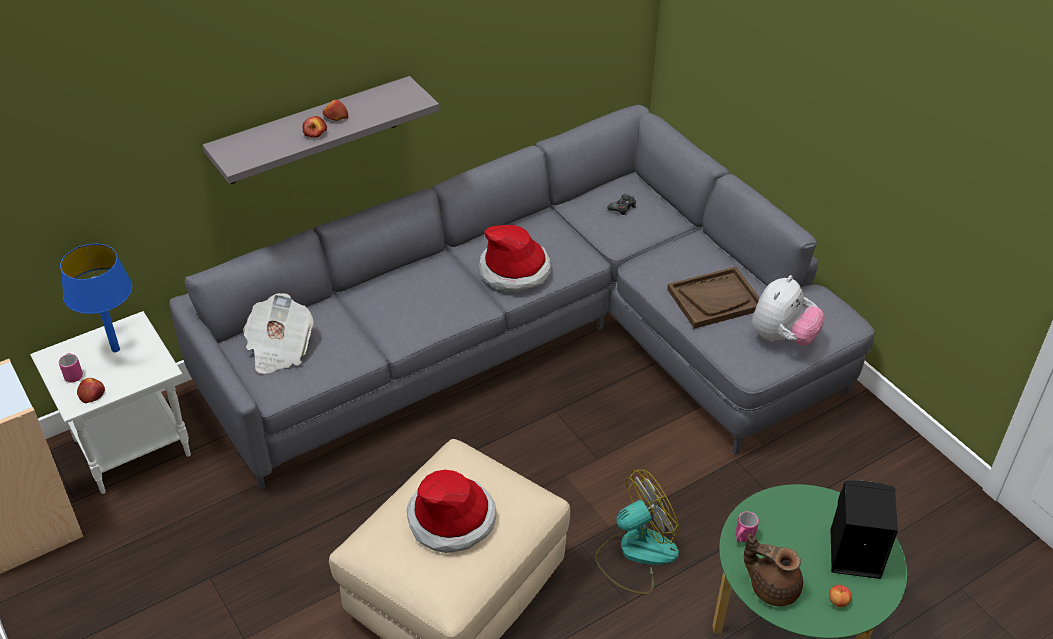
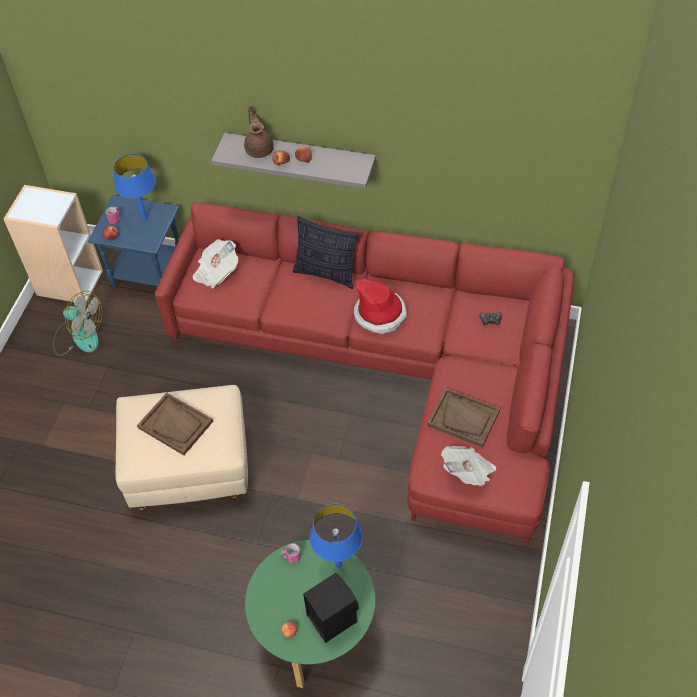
camera: 50 degrees right, 10 degrees up
white side table [30,311,191,494] -> blue side table [88,195,180,289]
grey sofa [169,105,874,490] -> red sofa [155,201,574,544]
hat [406,470,497,553] -> brown tray [137,393,213,455]
fan [595,470,680,594] -> fan moved to [53,291,102,356]
brown teapot [744,534,803,606] -> brown teapot moved to [244,106,274,158]
plush toy [752,275,825,346] -> newspaper [441,446,496,486]
none -> pillow [293,216,359,289]
none -> blue table lamp [310,504,362,568]

